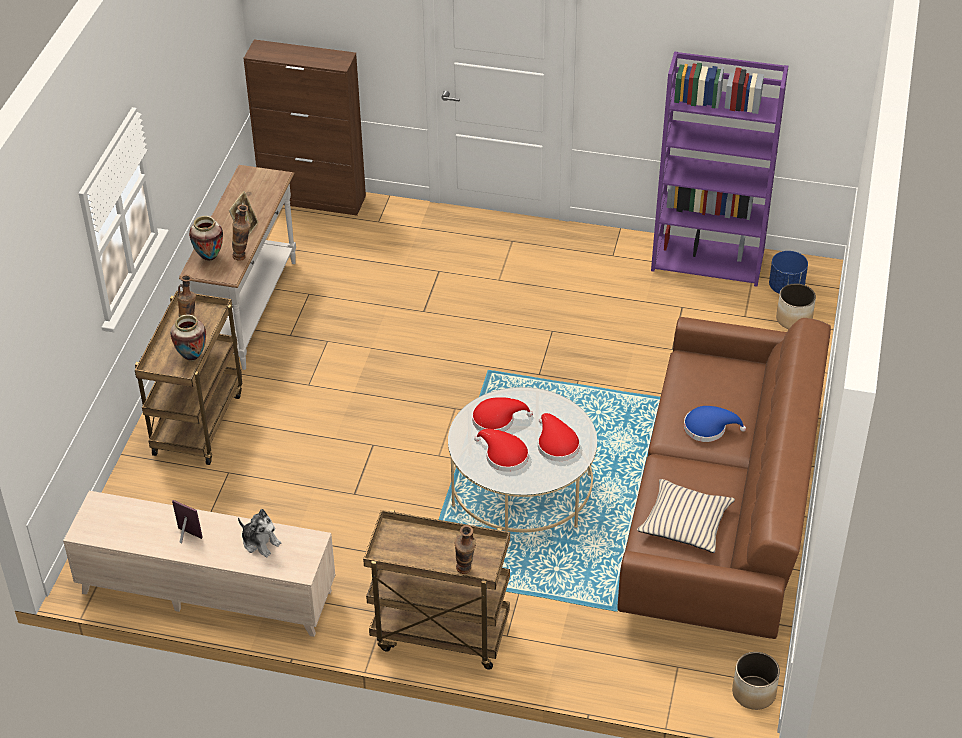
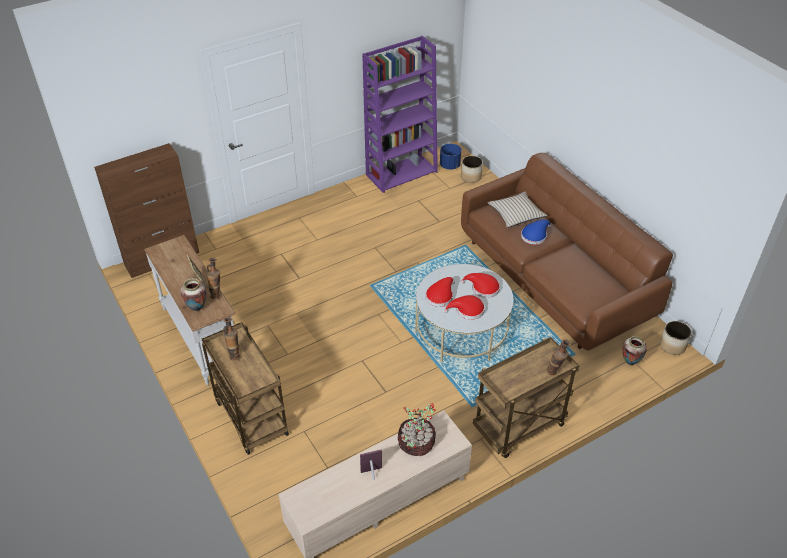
camera: 45 degrees left, 0 degrees up
vase [170,315,206,361] -> vase moved to [623,336,647,365]
plush toy [238,509,281,557] -> potted plant [398,403,436,456]
beige pillow [637,479,735,553] -> beige pillow moved to [488,192,547,227]

